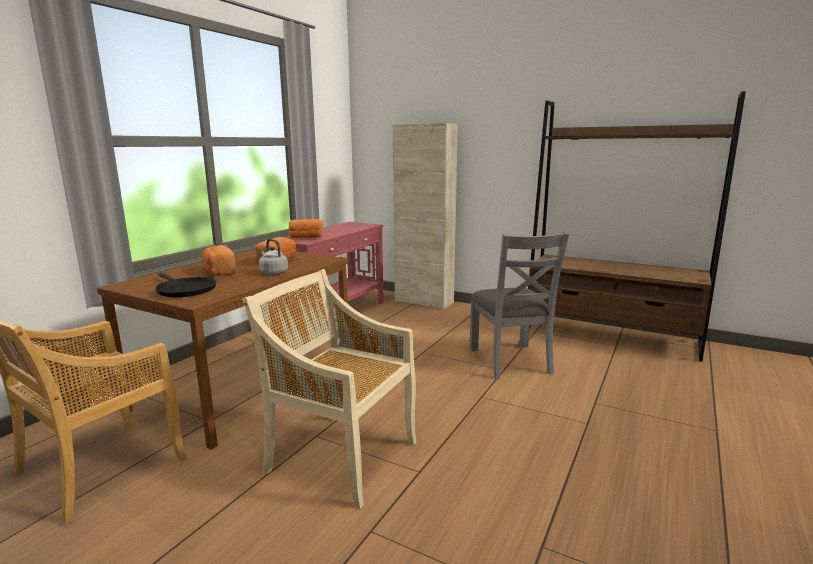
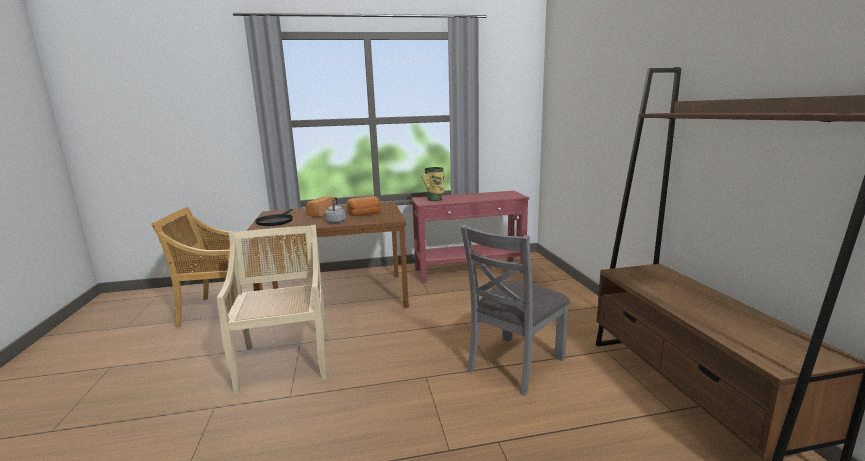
camera: 50 degrees right, 0 degrees up
bread [289,219,323,238] -> vase [422,167,445,201]
beige cabinet [393,123,458,309] -> none

